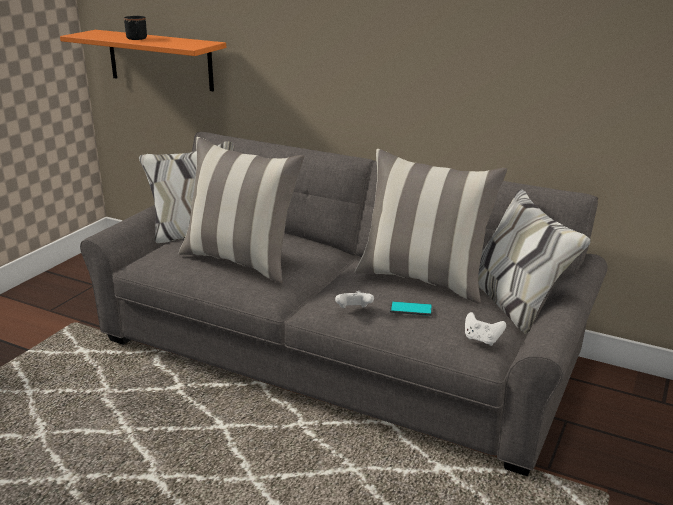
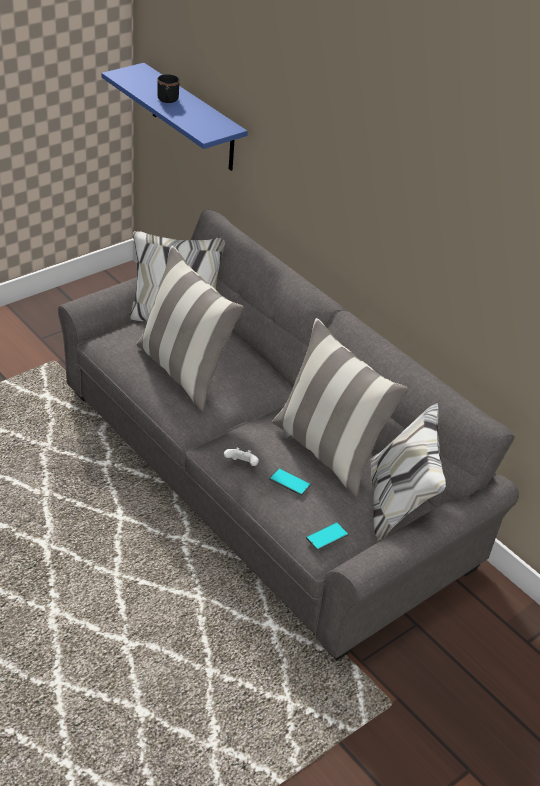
camera: 20 degrees right, 15 degrees up
orange shelf [60,30,226,91] -> blue shelf [101,63,248,171]
white game controller [465,312,506,346] -> phone [306,522,349,551]

